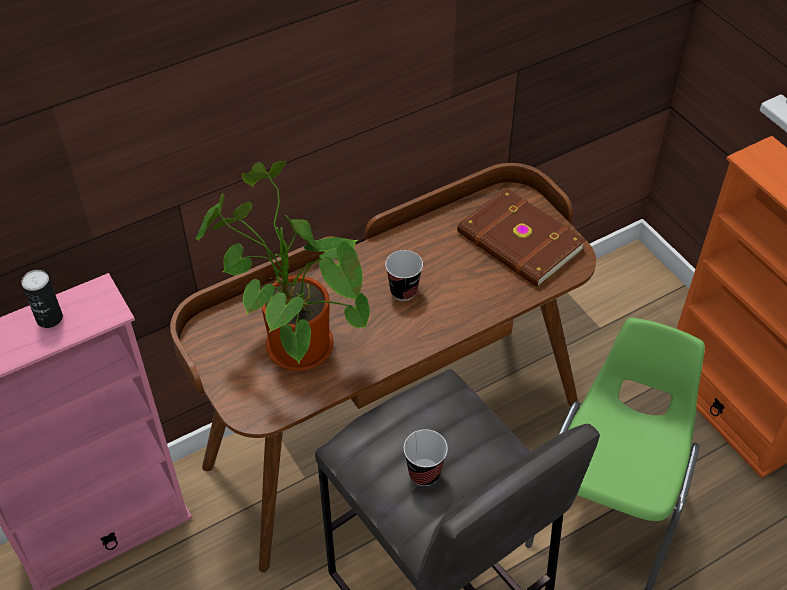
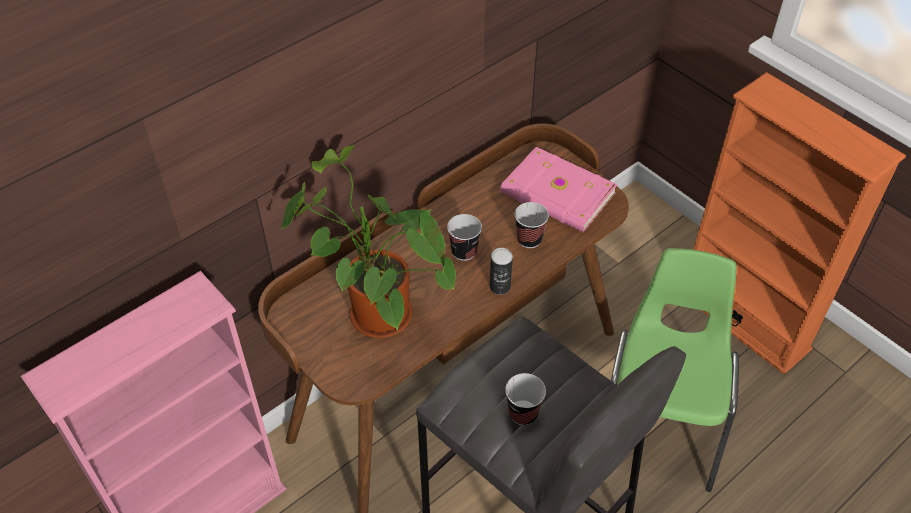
camera: 10 degrees left, 0 degrees up
can [21,270,63,328] -> can moved to [490,248,513,295]
brown book [457,188,586,288] -> pink book [500,147,617,232]
none -> cup [514,202,549,248]

